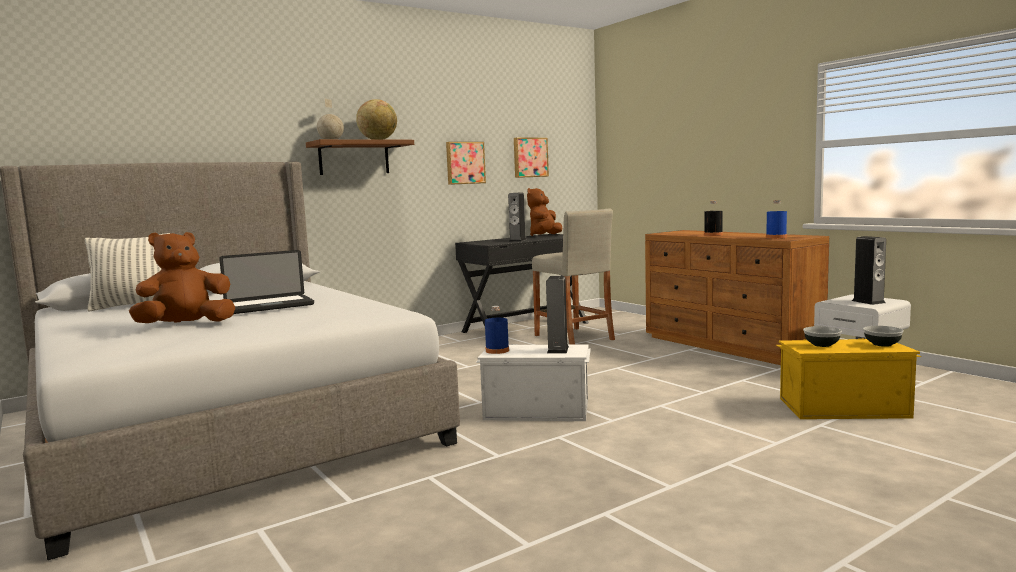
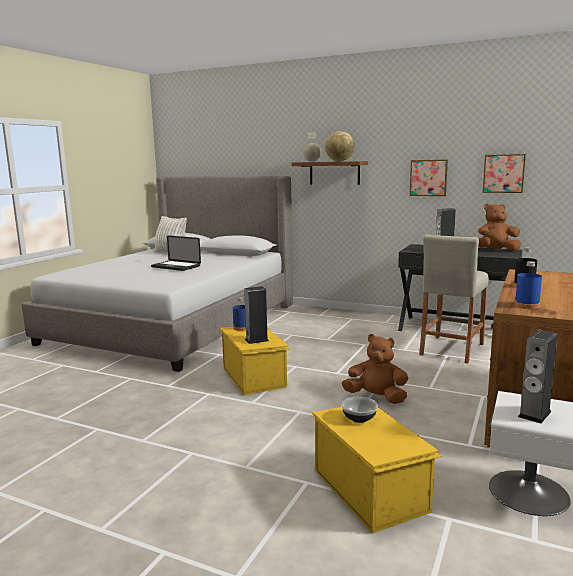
camera: 60 degrees right, 5 degrees up
brown plush toy [129,232,235,323] -> brown plush toy moved to [342,334,408,404]
white storage box [476,344,591,421] -> yellow storage box [220,327,291,395]
bowl [863,326,904,347] -> none

